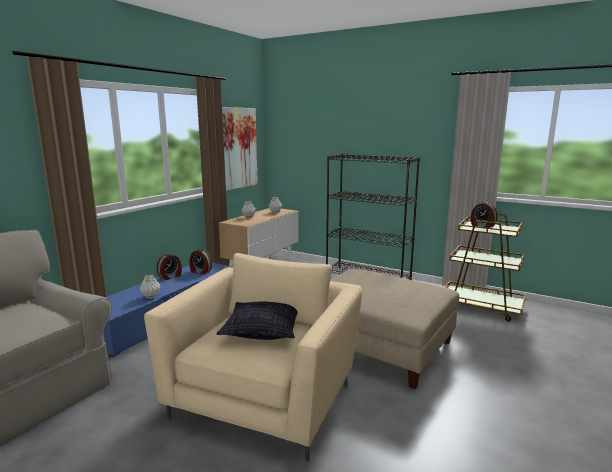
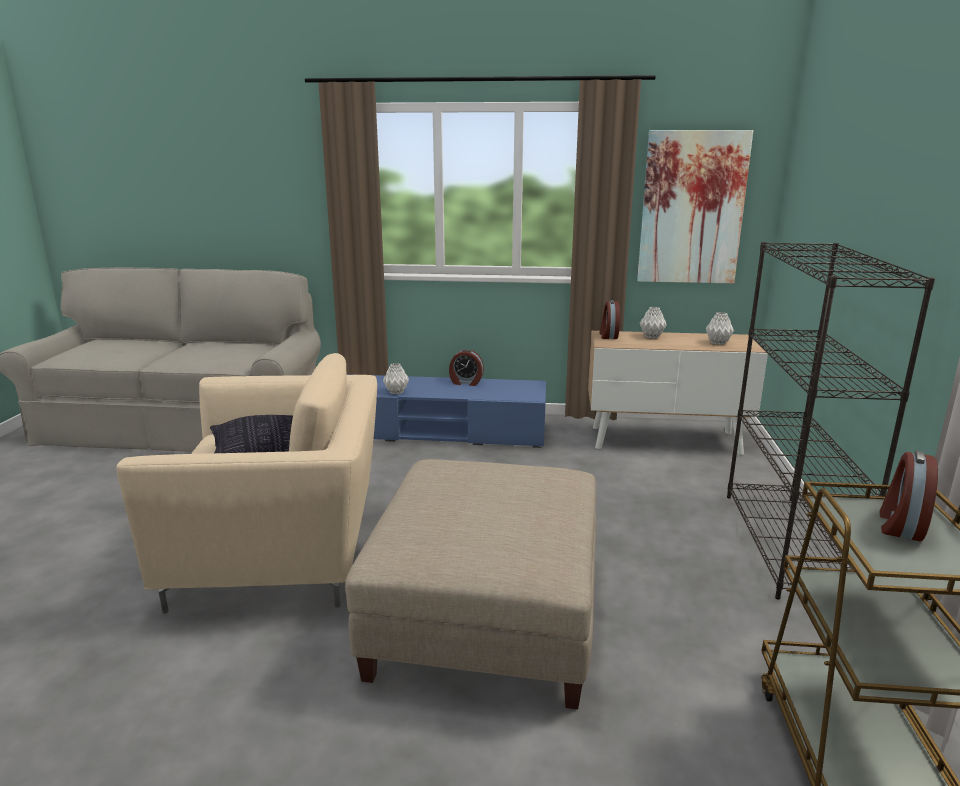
camera: 65 degrees right, 5 degrees up
alarm clock [189,249,212,275] -> alarm clock moved to [599,300,620,339]

